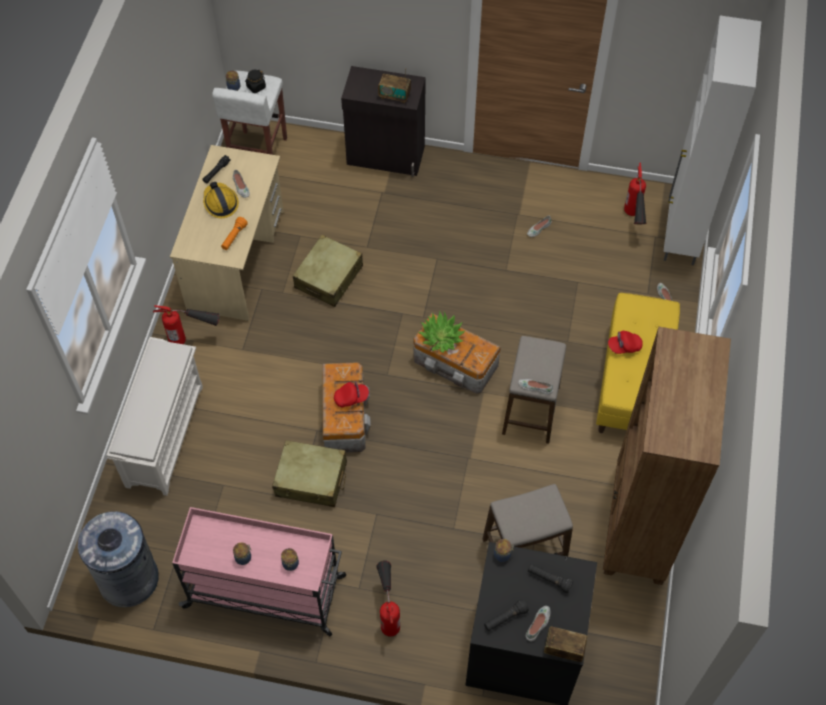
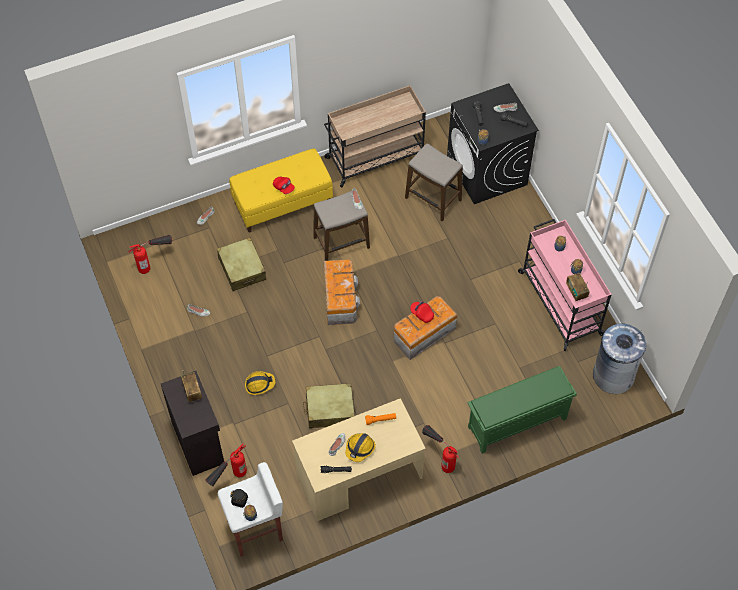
camera: 125 degrees left, 0 degrees up
white shoe rack [106,337,203,496] -> green shoe rack [467,366,577,454]
beige suitcase [272,440,347,507] -> beige suitcase moved to [217,237,266,291]
fire extinguisher [376,560,400,637] -> fire extinguisher moved to [205,444,247,486]
potted plant [418,310,465,353] -> none
radio [544,626,588,662] -> radio moved to [566,273,589,301]
brown bookcase [603,327,731,585] -> beige cart [324,85,426,187]
white cabinet [663,15,761,265] -> none
none -> hard hat [245,371,276,395]

